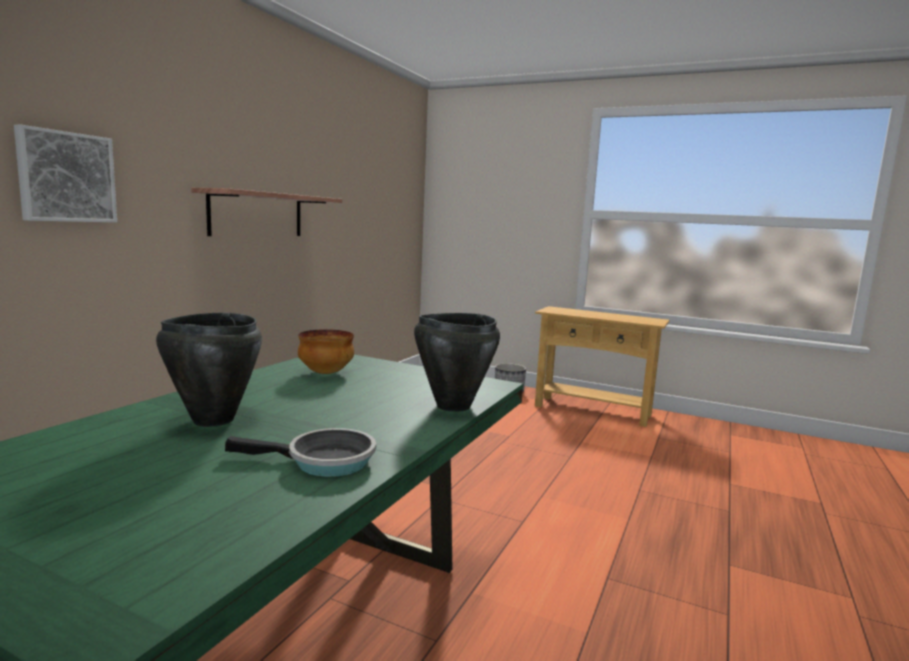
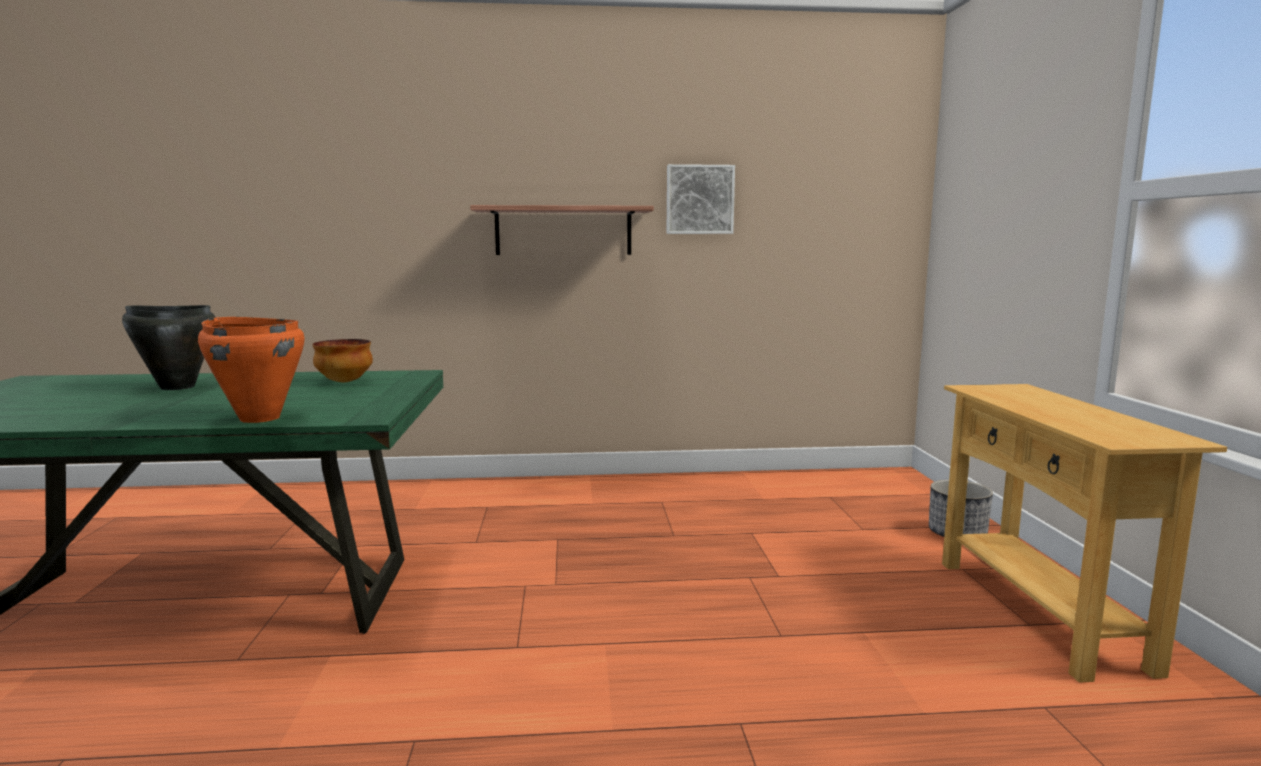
camera: 60 degrees right, 0 degrees up
picture [14,124,117,223] -> picture moved to [666,164,735,234]
frying pan [225,428,376,477] -> none
black cooking pot [414,313,500,412] -> orange cooking pot [198,317,305,423]

